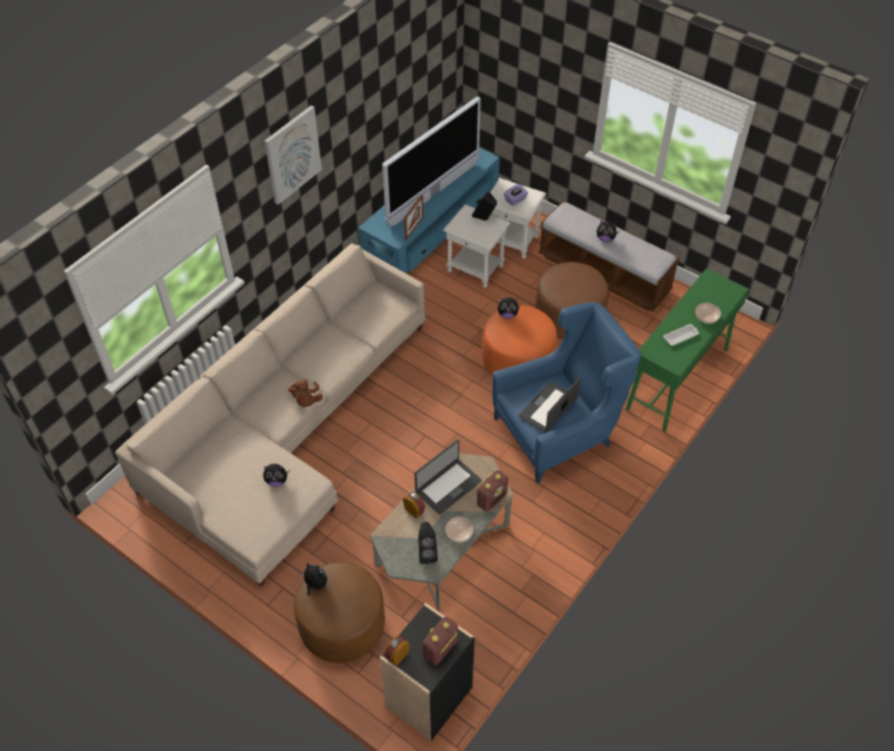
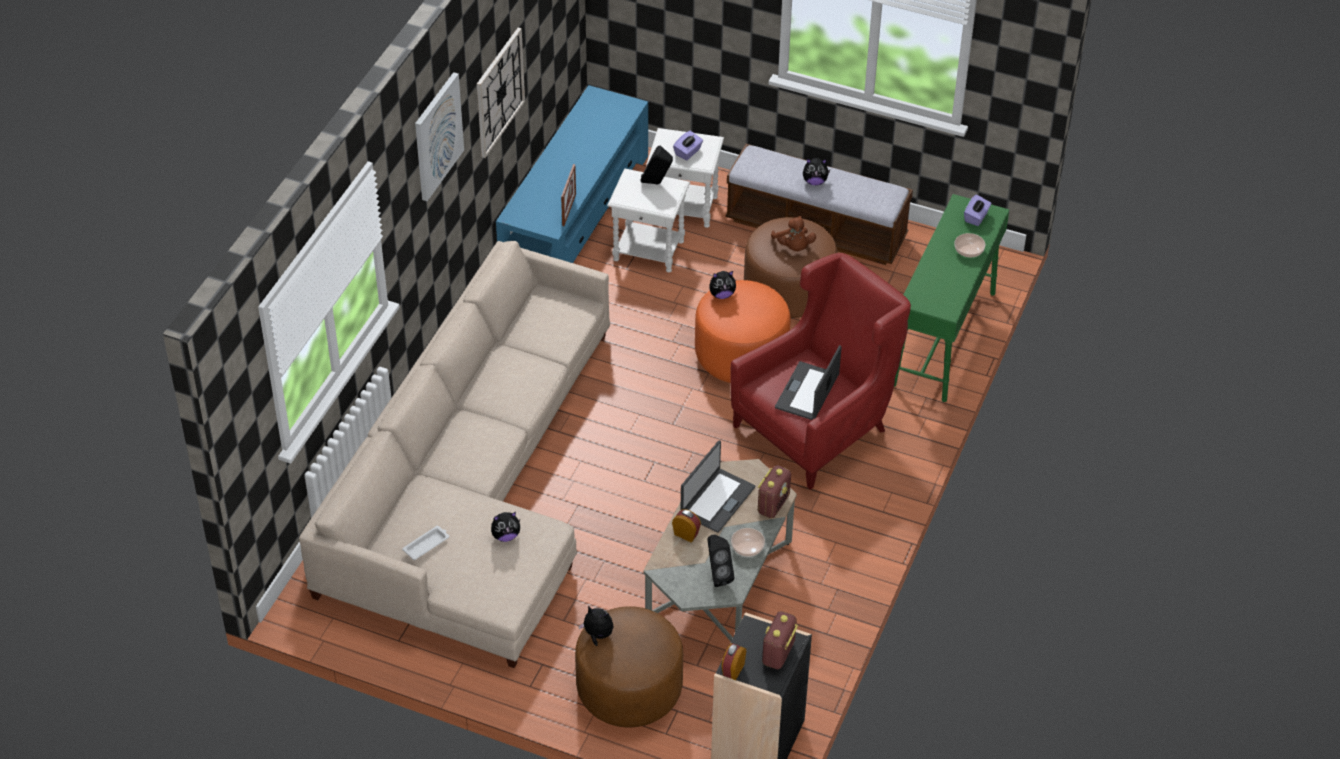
camera: 15 degrees left, 5 degrees down
brown plush toy [288,379,323,407] -> brown plush toy moved to [771,216,816,251]
television [382,97,481,226] -> none
blue armchair [492,302,641,484] -> red armchair [731,253,911,490]
white tray [663,324,699,346] -> white tray moved to [402,526,449,560]
none -> wall clock [477,28,525,158]
none -> purple tissue box [964,194,991,226]

